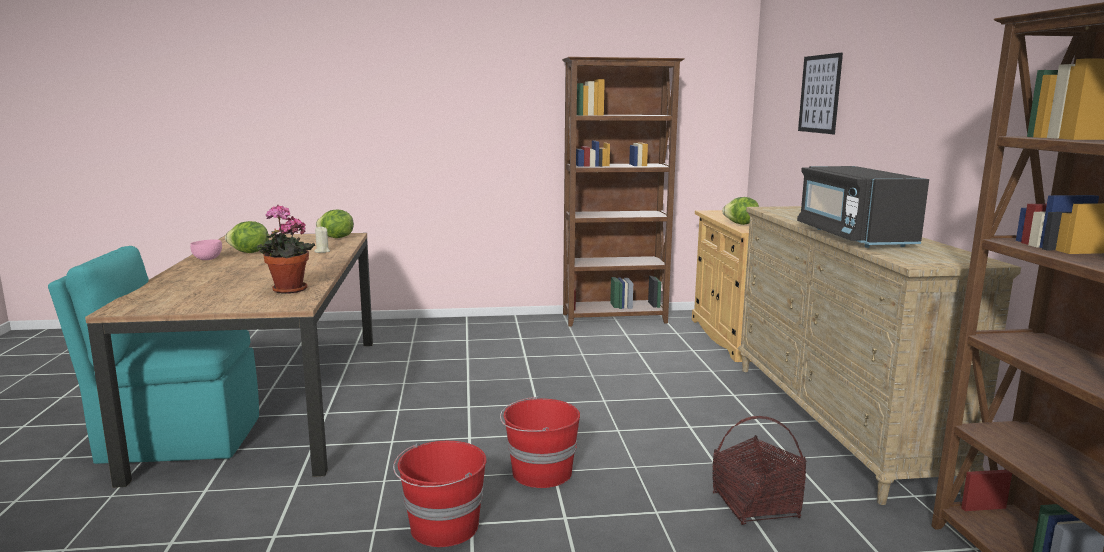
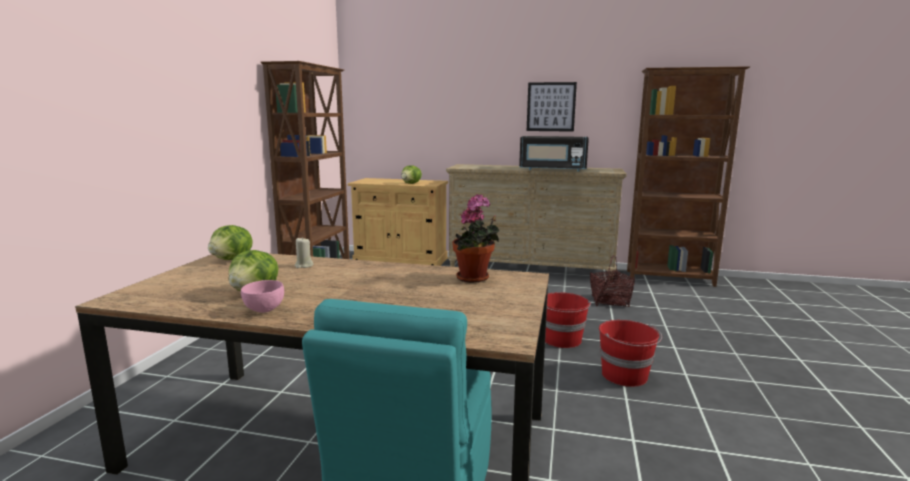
camera: 70 degrees left, 0 degrees up
picture [798,53,843,134] -> picture moved to [527,82,577,132]

